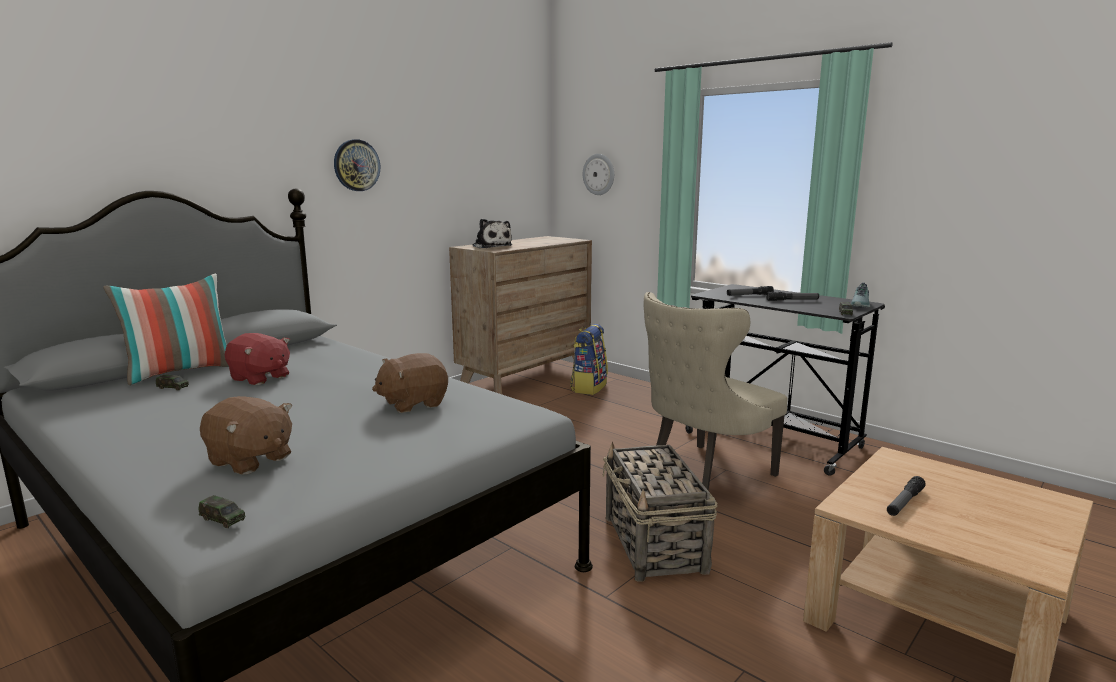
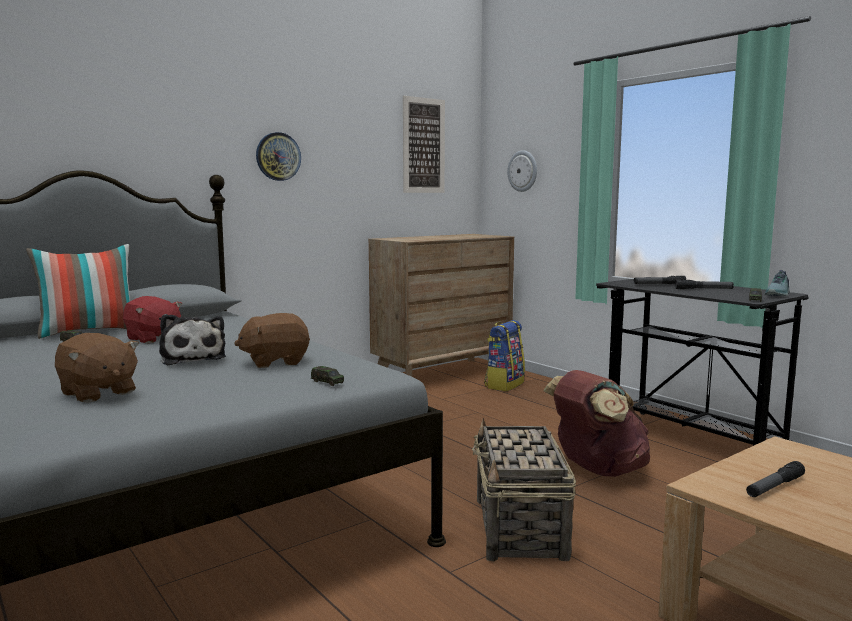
camera: 10 degrees right, 5 degrees down
toy car [198,495,245,528] -> toy car moved to [311,366,344,386]
plush toy [472,218,513,248] -> plush toy moved to [159,314,226,365]
beige chair [644,292,787,490] -> brown backpack [543,370,650,477]
none -> picture [403,96,445,193]

